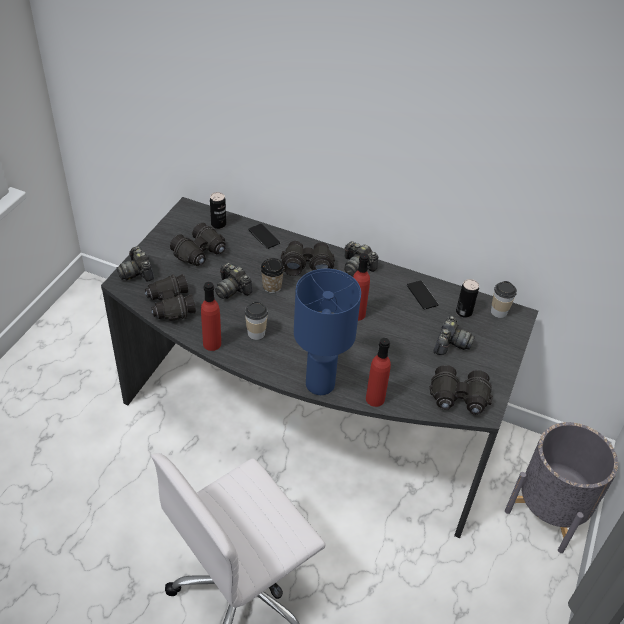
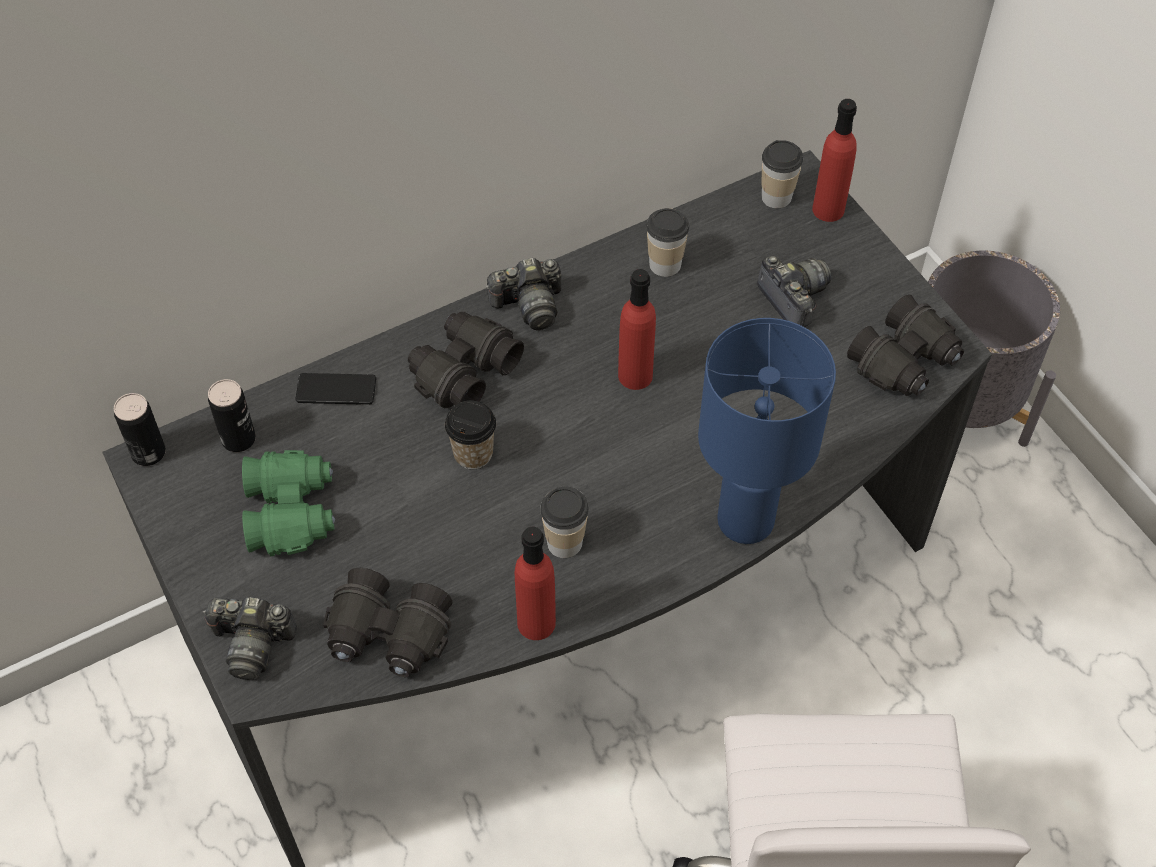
camera: 50 degrees left, 10 degrees up
black binoculars [170,223,226,266] -> green binoculars [242,450,335,556]
camera [215,262,252,299] -> none
red bottle [366,338,391,407] -> red bottle moved to [812,99,857,222]
phone [407,280,439,310] -> cup [647,208,689,277]
can [456,279,479,318] -> can moved to [114,393,166,466]

